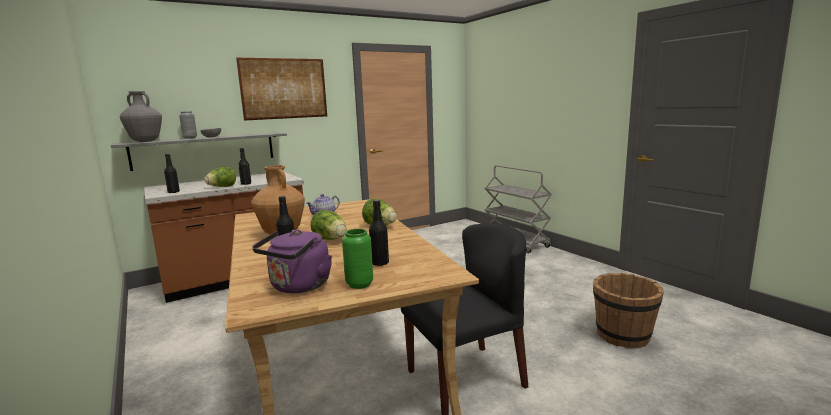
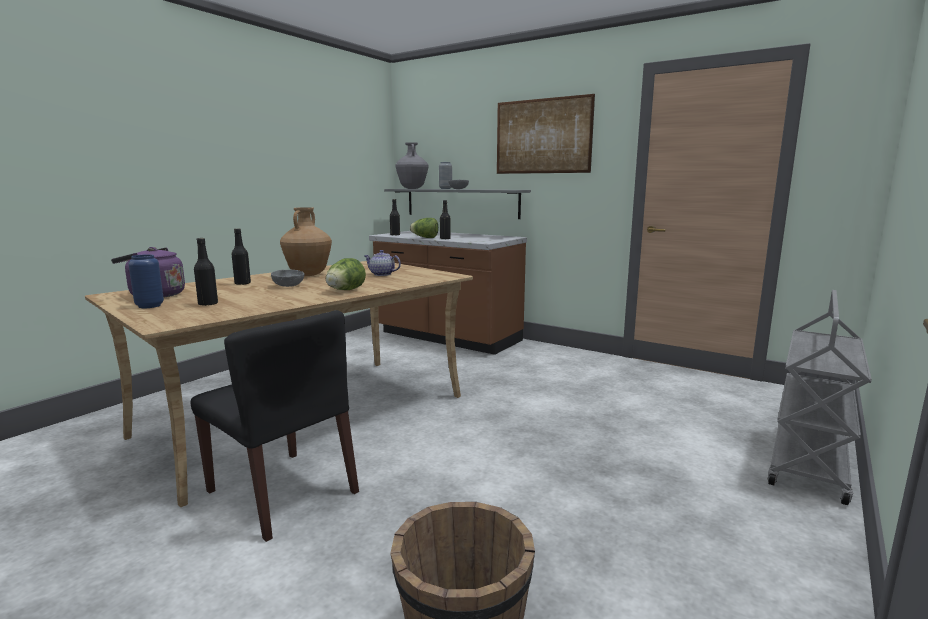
camera: 65 degrees right, 0 degrees up
lettuce [310,210,347,240] -> grey bowl [271,270,304,287]
green vase [342,229,373,289] -> blue vase [128,254,164,308]

